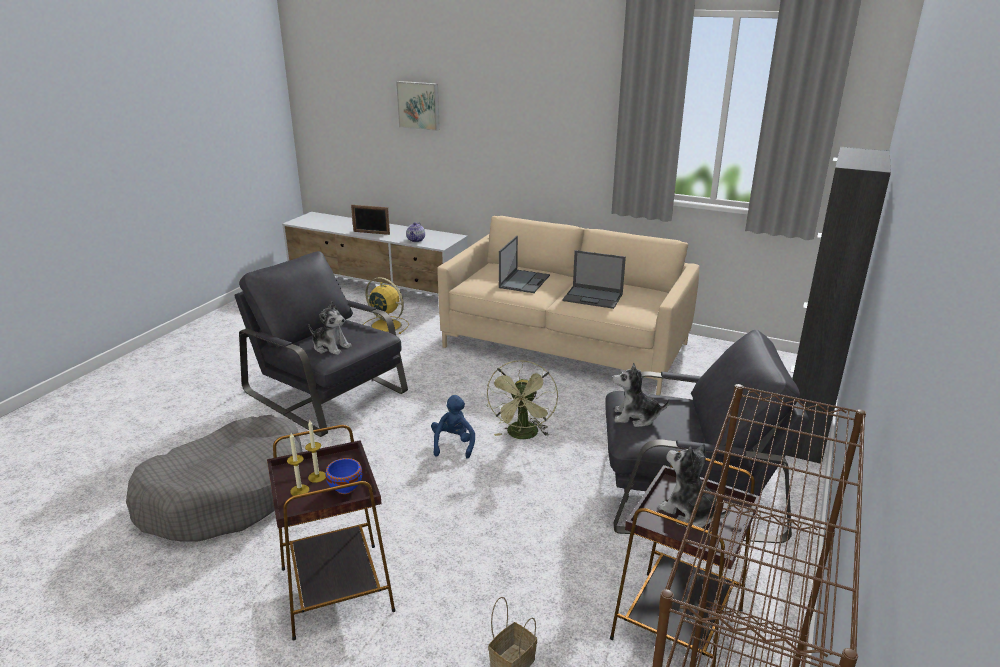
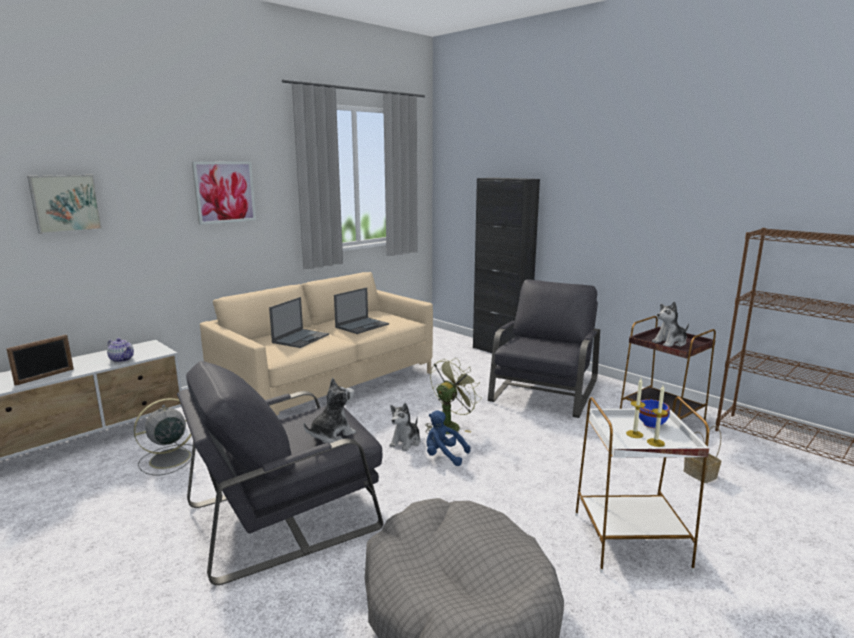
camera: 70 degrees left, 10 degrees down
brown side table [267,425,395,641] -> white side table [575,397,709,573]
yellow fan [363,277,409,334] -> grey fan [134,398,193,475]
green fan [487,360,558,439] -> green fan turned 75 degrees counterclockwise [425,358,482,434]
laptop [499,236,550,293] -> laptop turned 75 degrees clockwise [269,297,329,348]
plush toy [612,363,670,427] -> plush toy moved to [389,403,421,451]
none -> picture [192,161,256,225]

